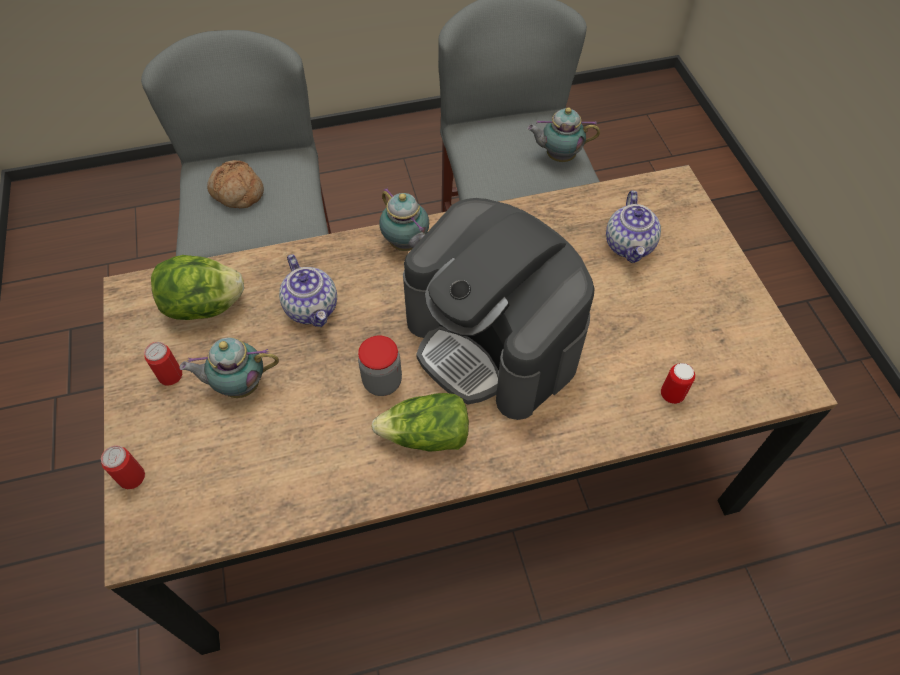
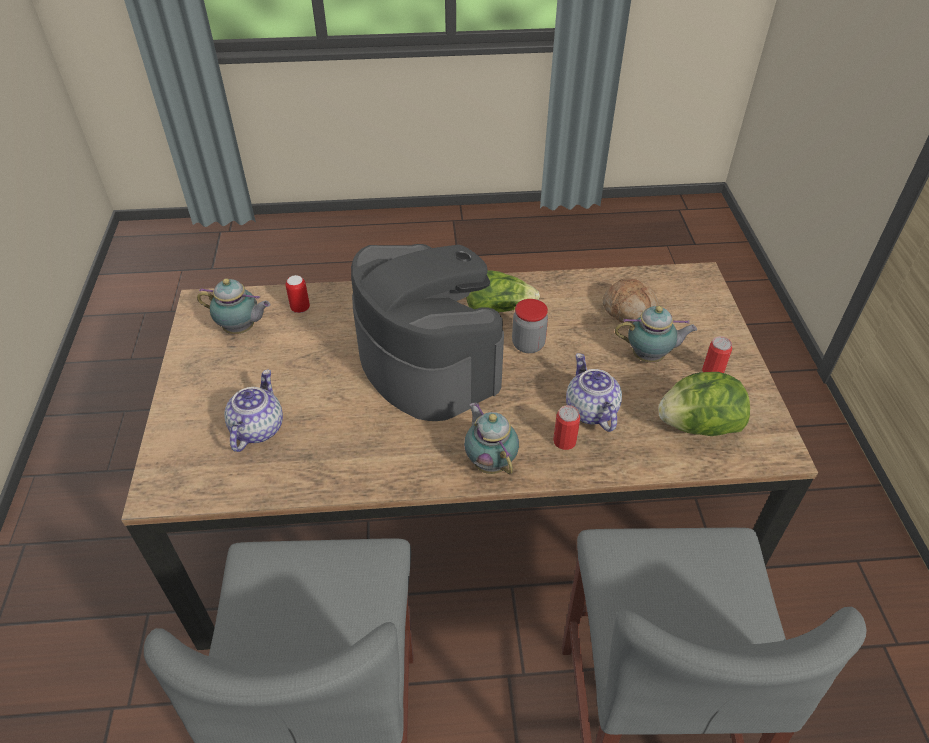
camera: 170 degrees left, 10 degrees down
can [101,445,145,489] -> can moved to [553,405,580,450]
bread [207,160,264,208] -> bread moved to [602,278,659,323]
teapot [527,108,600,162] -> teapot moved to [197,278,270,334]

